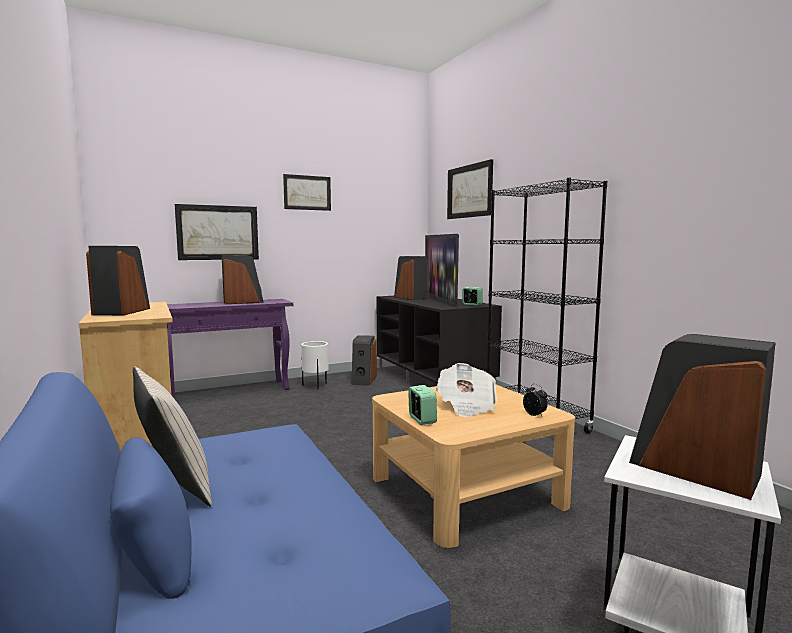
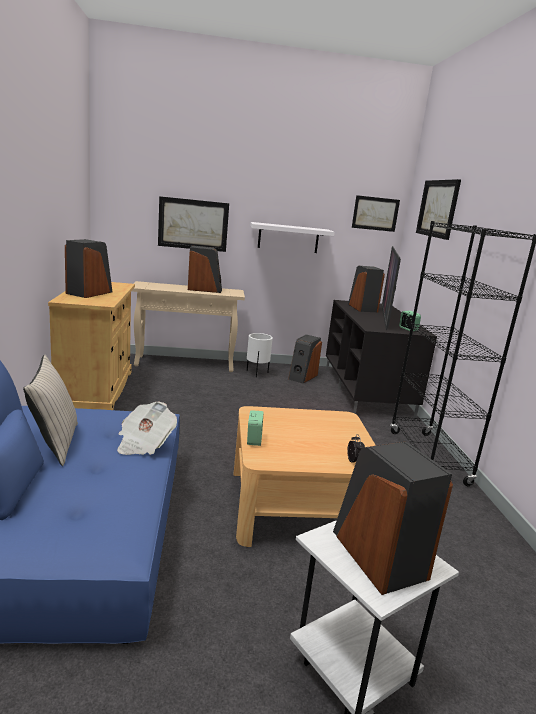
camera: 20 degrees right, 10 degrees up
purple console table [167,299,293,399] -> beige console table [132,281,245,372]
picture [283,174,331,211] -> picture moved to [352,195,400,232]
newspaper [436,363,497,417] -> newspaper moved to [117,402,177,455]
none -> white shelf [250,222,335,253]

